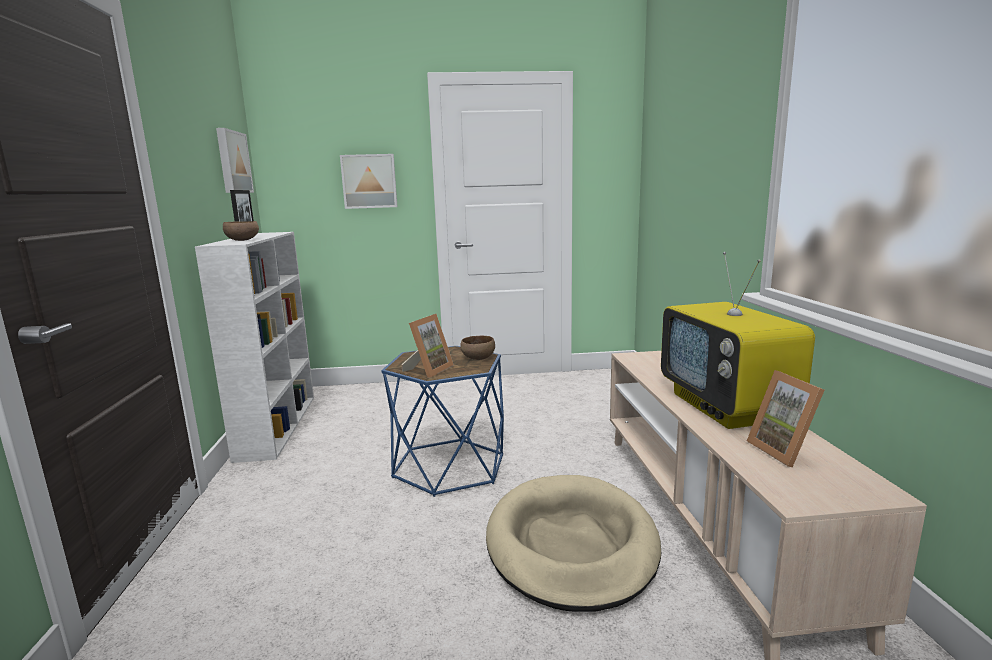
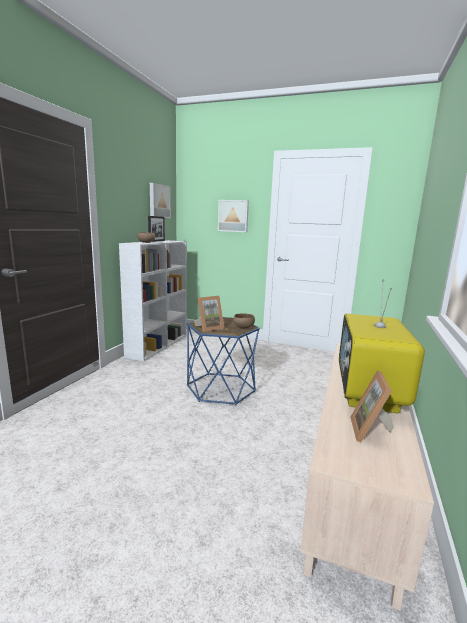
camera: 25 degrees right, 0 degrees up
beige dog bed [486,475,661,612] -> none

